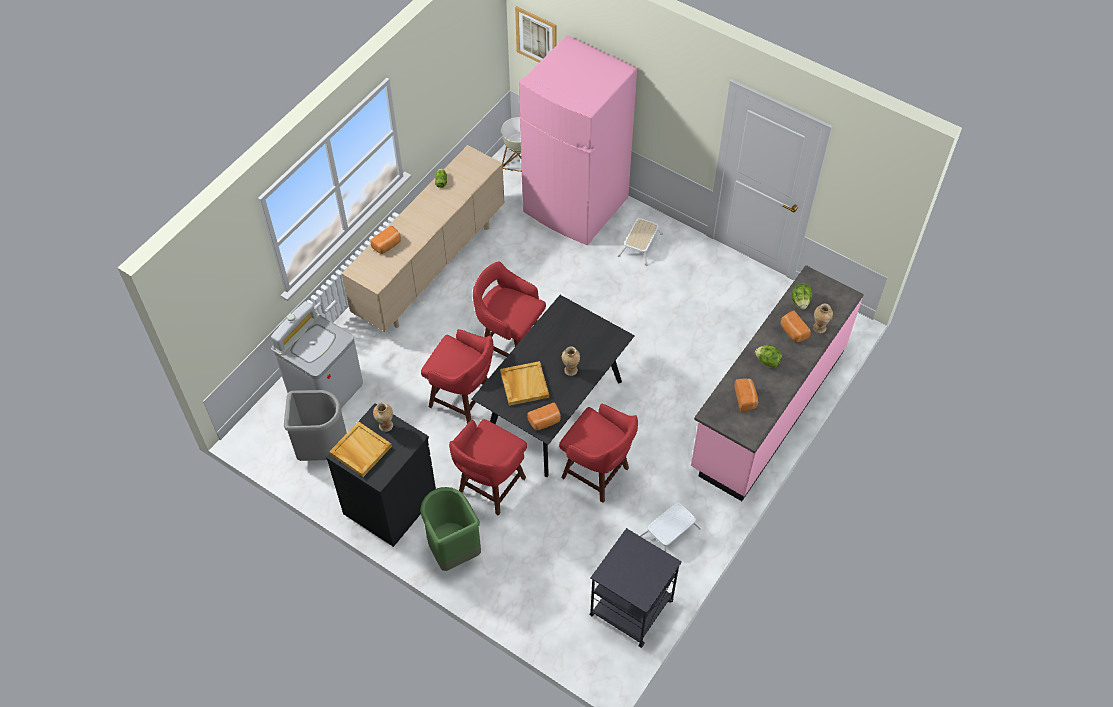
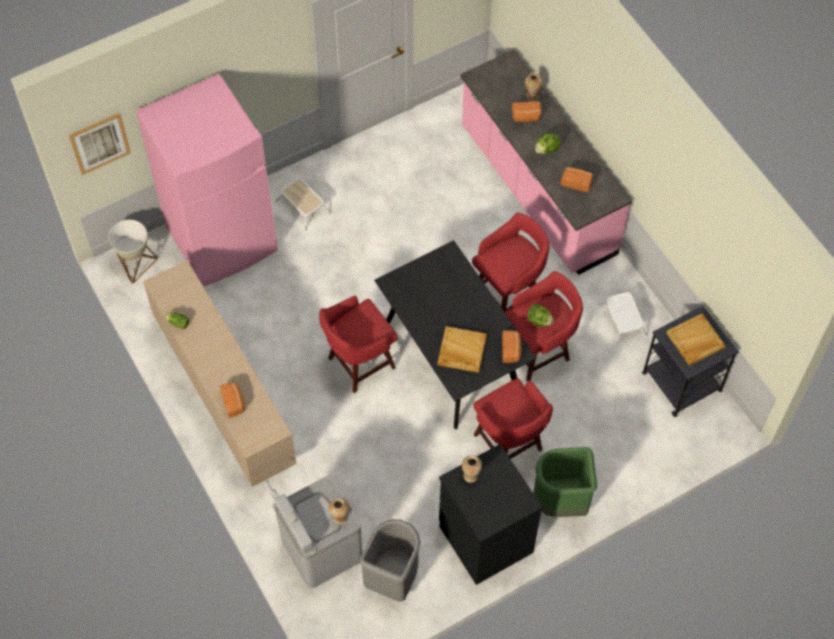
camera: 65 degrees left, 5 degrees up
beige tray [329,421,392,477] -> beige tray moved to [667,313,726,366]
red stool [421,329,494,424] -> red stool moved to [472,212,550,312]
vase [562,346,580,376] -> vase moved to [329,498,349,525]
lettuce [792,283,812,309] -> lettuce moved to [527,304,554,327]

